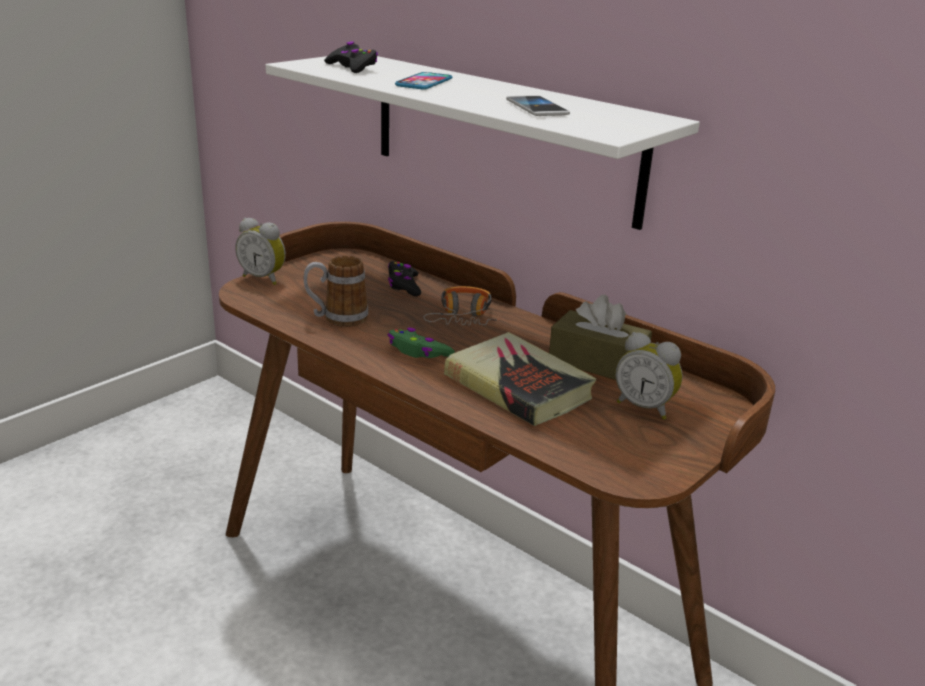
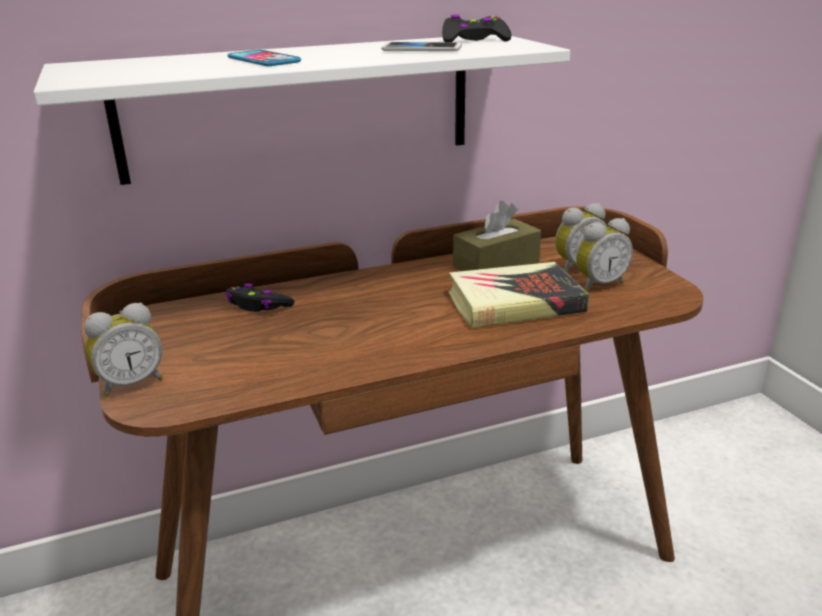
camera: 60 degrees left, 0 degrees up
mug [304,256,369,327] -> none
black game controller [324,41,378,73] -> black game controller moved to [442,14,512,42]
green game controller [388,328,455,358] -> none
headphones [423,286,500,325] -> none
none -> alarm clock [576,218,633,292]

